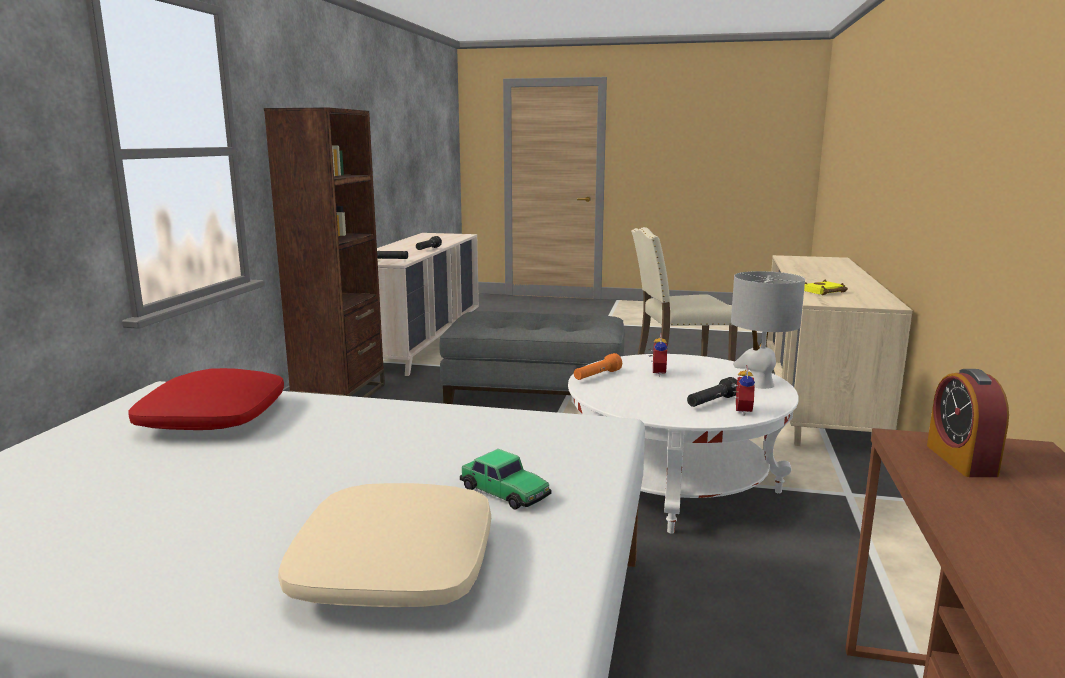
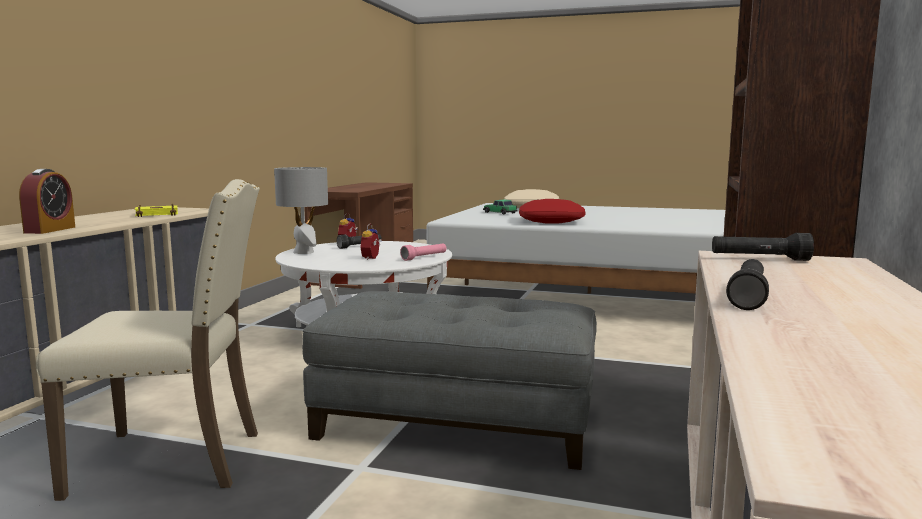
camera: 175 degrees left, 5 degrees down
red pillow [128,368,284,430] -> red pillow moved to [519,199,586,224]
orange flashlight [574,353,622,380] -> pink flashlight [400,243,447,261]
alarm clock [927,369,1009,477] -> alarm clock moved to [19,169,75,234]

